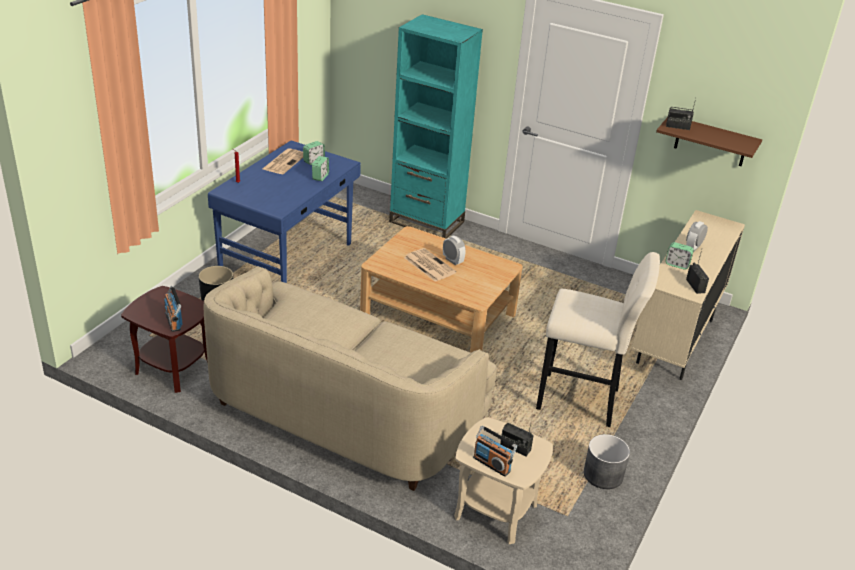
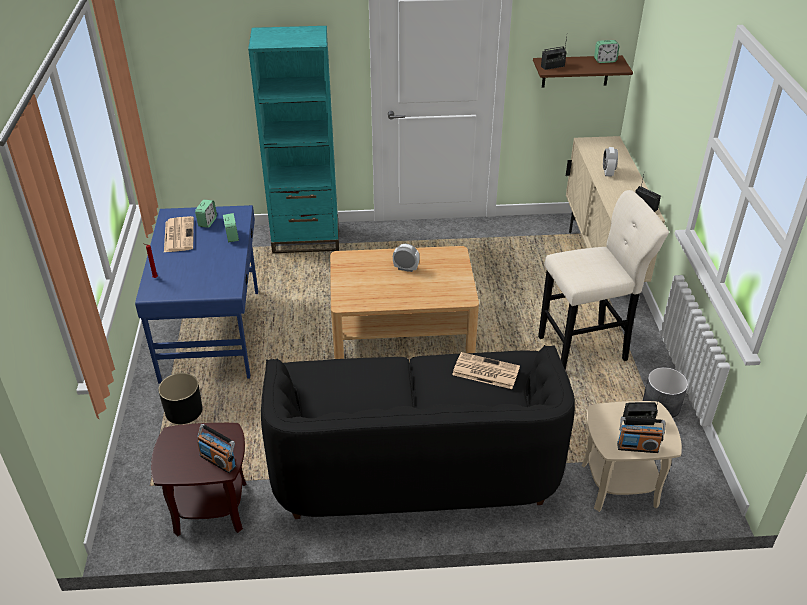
camera: 30 degrees left, 5 degrees up
beige sofa [204,266,497,491] -> black sofa [261,345,575,519]
newspaper [404,248,456,282] -> newspaper moved to [452,352,520,389]
alarm clock [665,242,694,270] -> alarm clock moved to [594,40,619,63]

